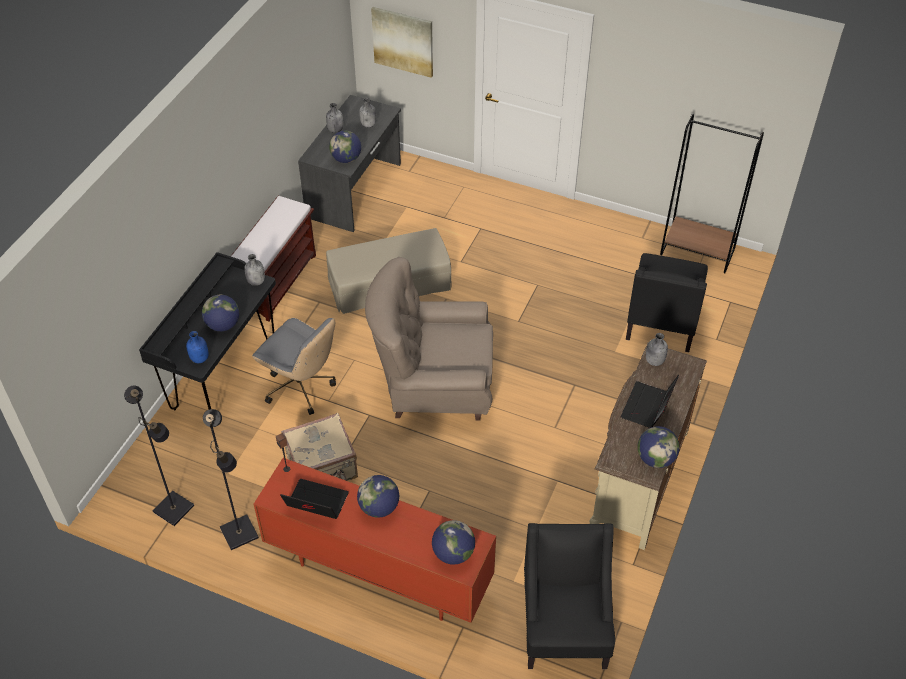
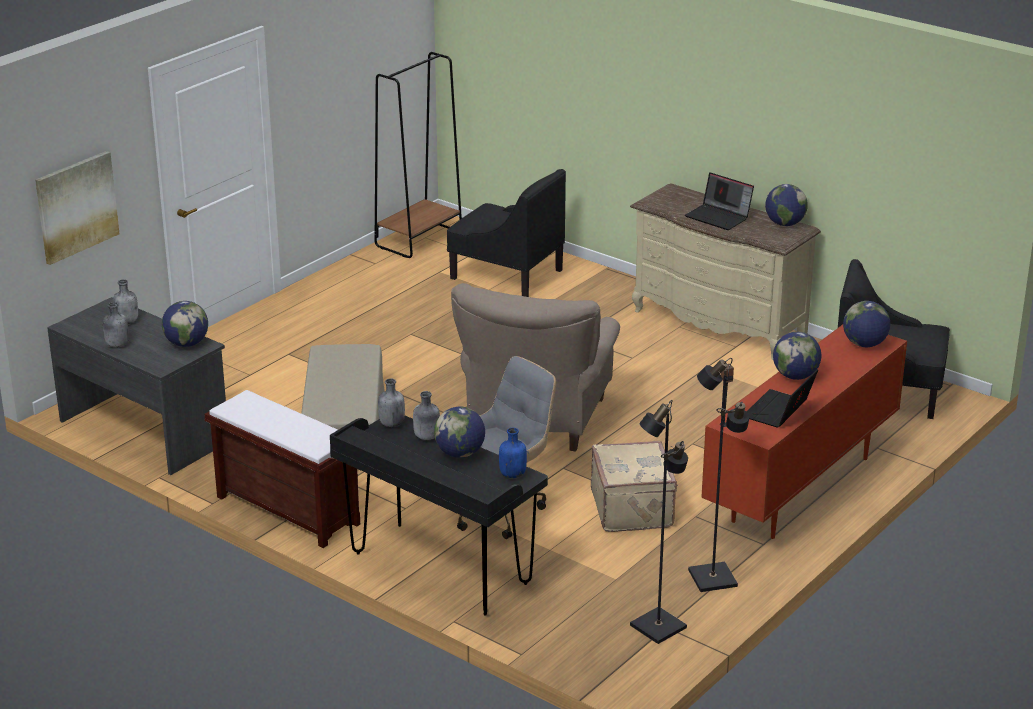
camera: 75 degrees left, 20 degrees down
grey bottle [646,333,668,366] -> grey bottle moved to [413,391,440,440]

